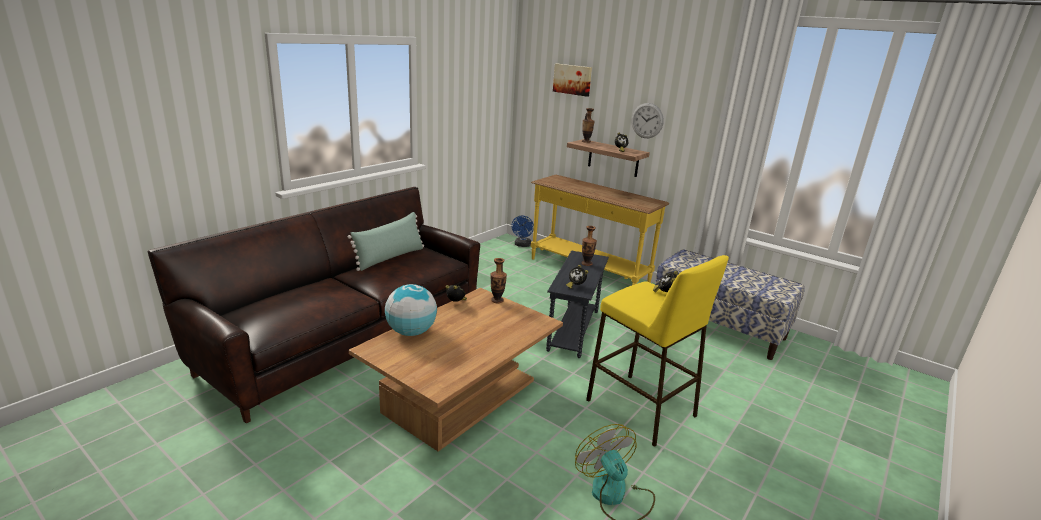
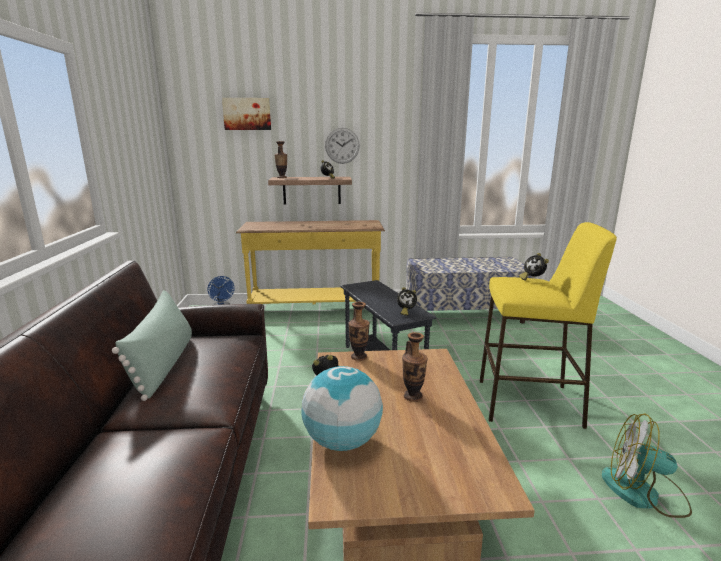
camera: 40 degrees left, 5 degrees down
vase [582,226,597,266] -> vase moved to [402,332,428,402]

